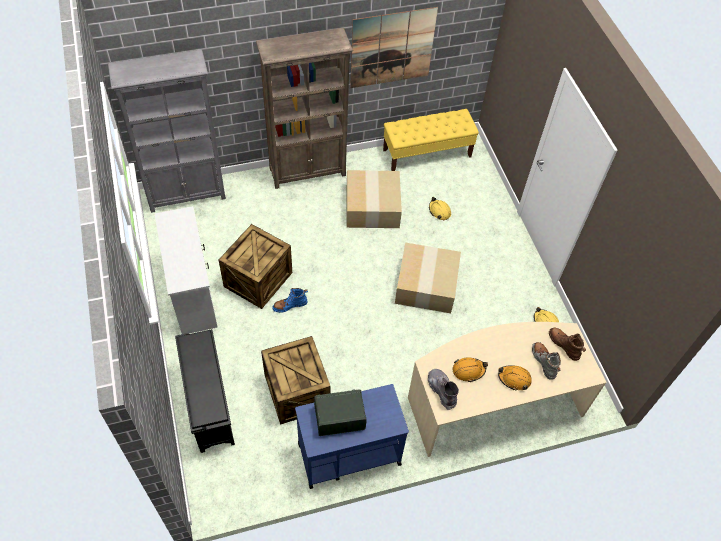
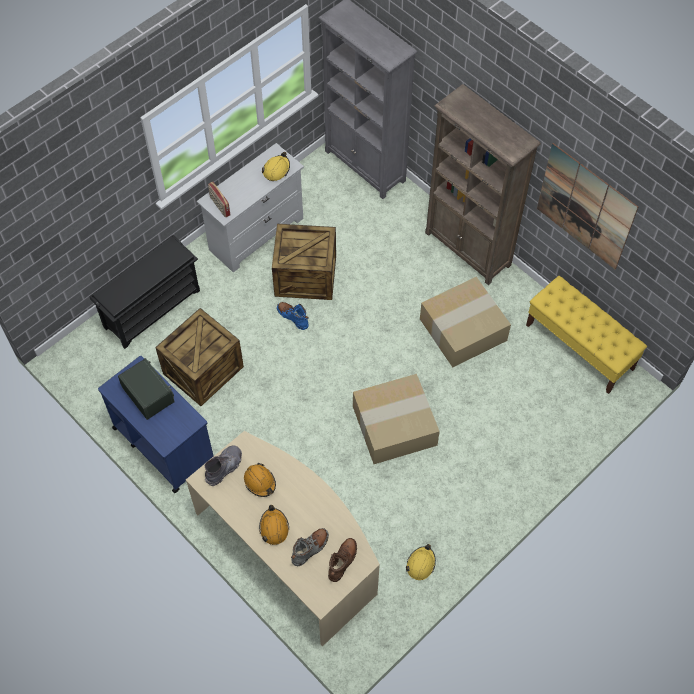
camera: 65 degrees right, 5 degrees up
yellow hard hat [429,197,451,220] -> yellow hard hat moved to [262,152,290,181]
none -> radio [208,182,230,217]

